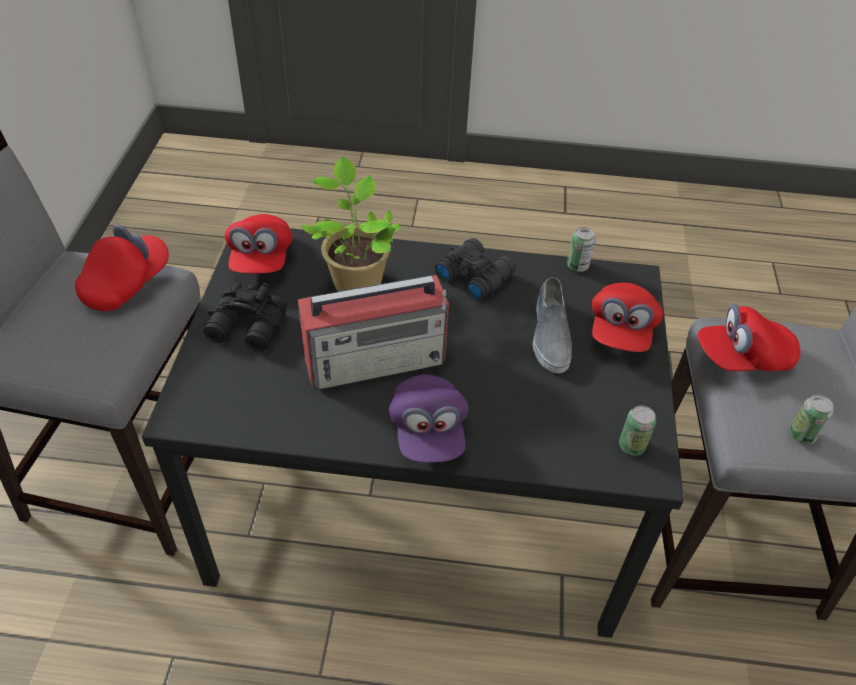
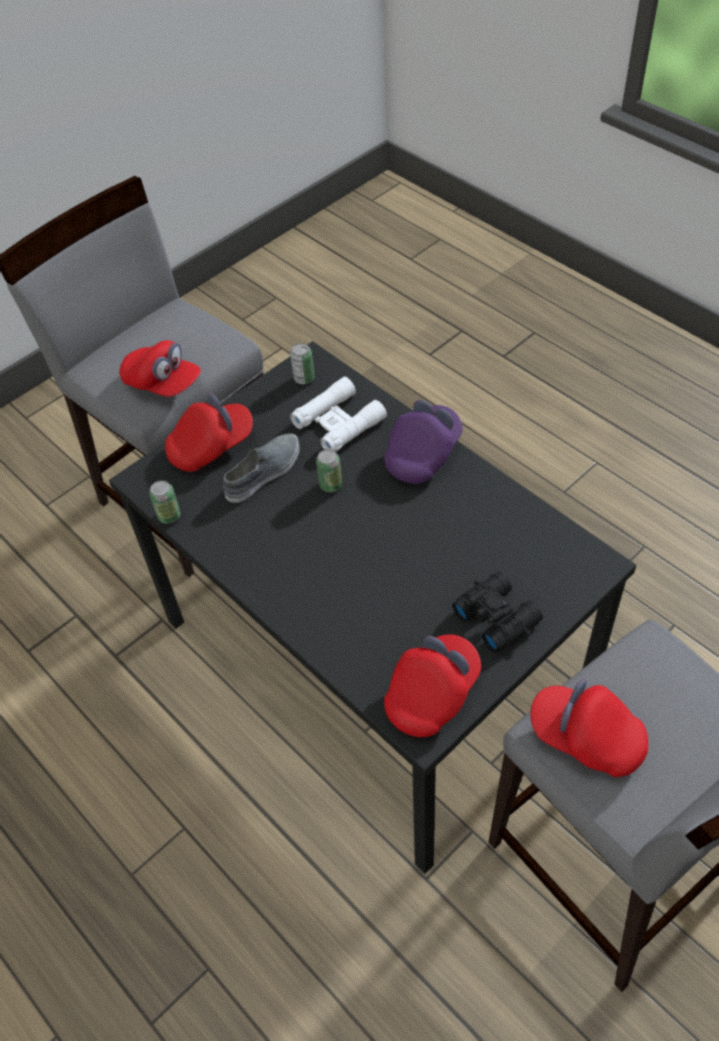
camera: 135 degrees left, 5 degrees up
red cap [75,224,169,311] -> red cap turned 45 degrees clockwise [530,679,648,777]
radio [298,275,449,390] -> none
potted plant [301,156,402,292] -> none
black binoculars [435,238,516,301] -> none
can [789,394,833,444] -> can moved to [316,449,342,492]
none -> white binoculars [290,377,387,452]

